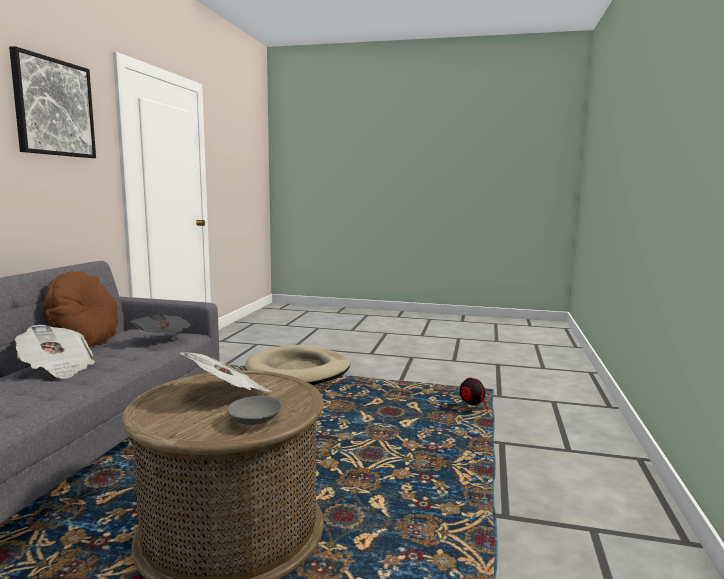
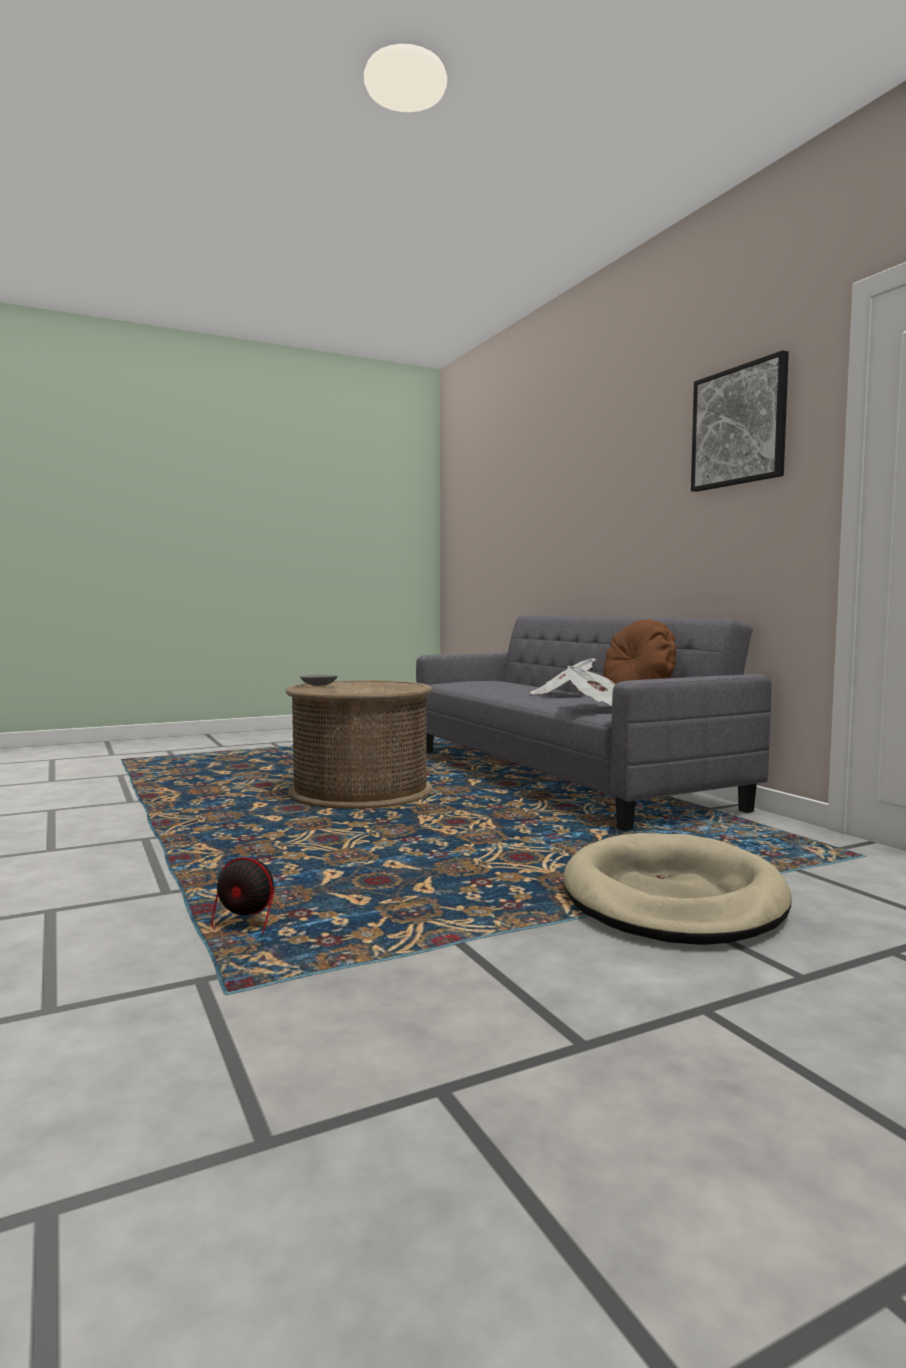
camera: 140 degrees right, 5 degrees down
newspaper [180,352,272,392] -> none

